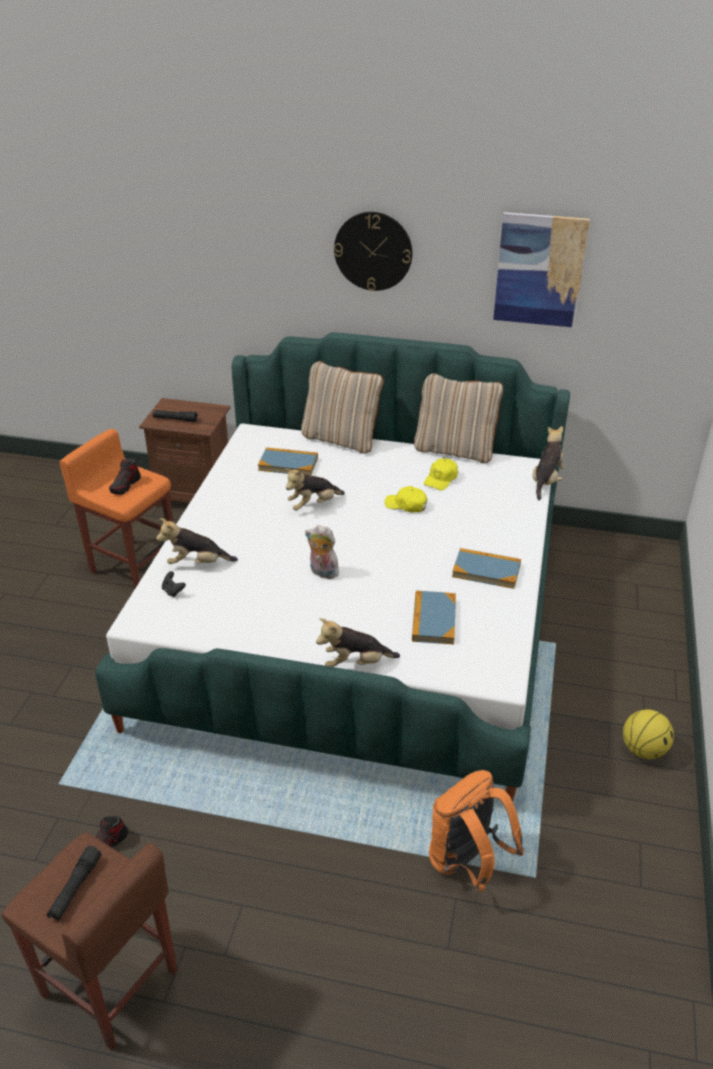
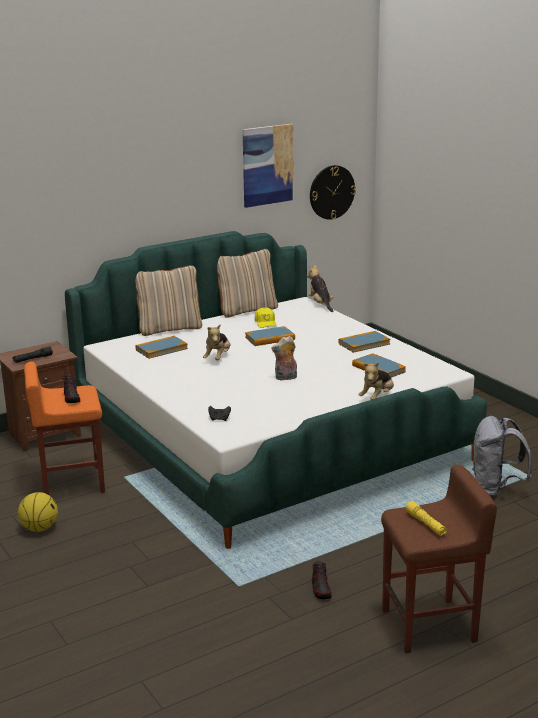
camera: 45 degrees left, 15 degrees down
black flashlight [47,846,102,921] -> yellow flashlight [405,501,447,536]
plush toy [156,518,238,564] -> none
wall clock [334,212,412,291] -> wall clock moved to [310,165,356,220]
yellow cap [385,486,427,513] -> book [245,326,295,346]
orange backpack [429,770,524,892] -> grey backpack [472,416,532,497]
basketball [623,709,674,759] -> basketball moved to [18,492,58,532]

